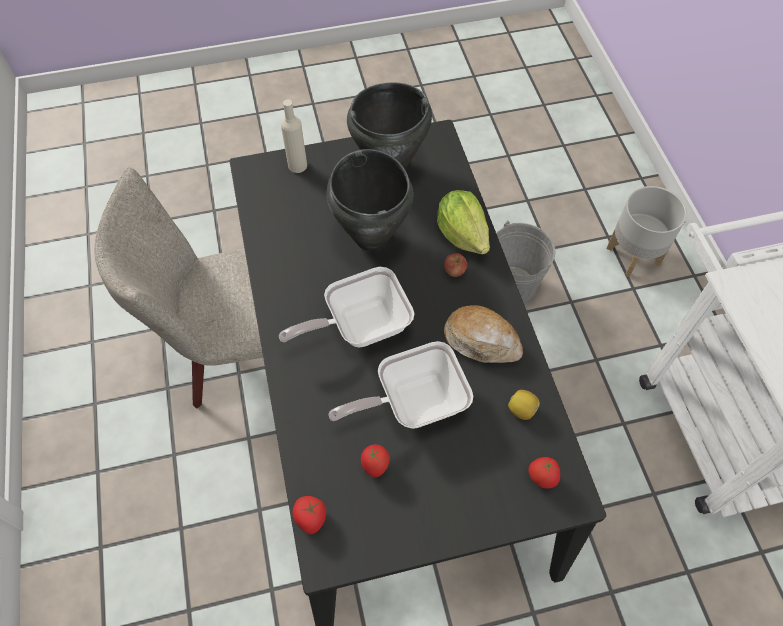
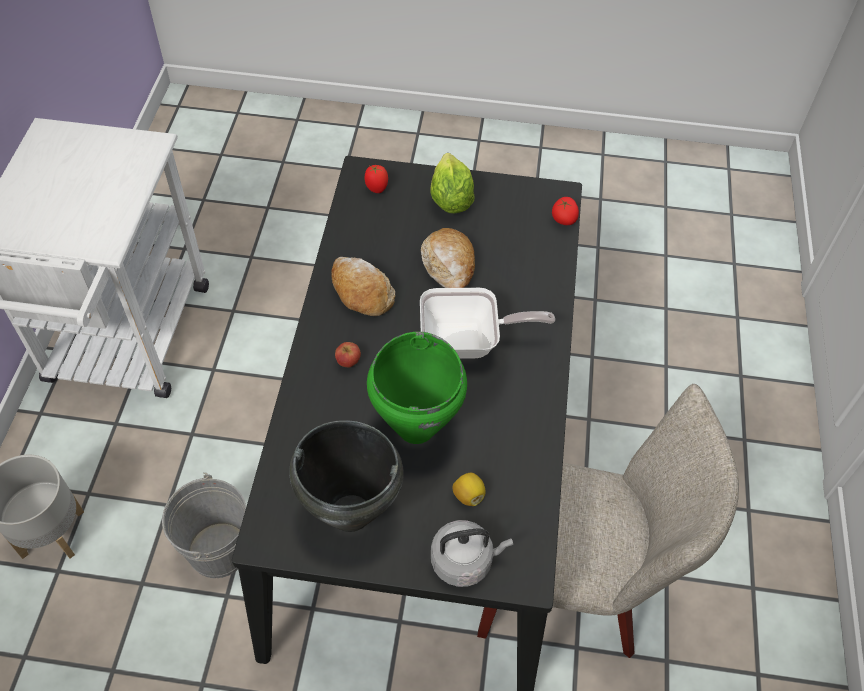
camera: 160 degrees left, 5 degrees down
beige bottle [281,100,307,173] -> grey kettle [431,520,513,587]
black cooking pot [326,149,413,251] -> green cooking pot [367,332,467,444]
frying pan [329,341,473,429] -> bread [421,228,475,288]
tomato [361,444,390,477] -> none
lettuce [437,190,490,254] -> lettuce moved to [431,153,475,213]
lemon [508,390,540,420] -> lemon moved to [453,473,486,506]

